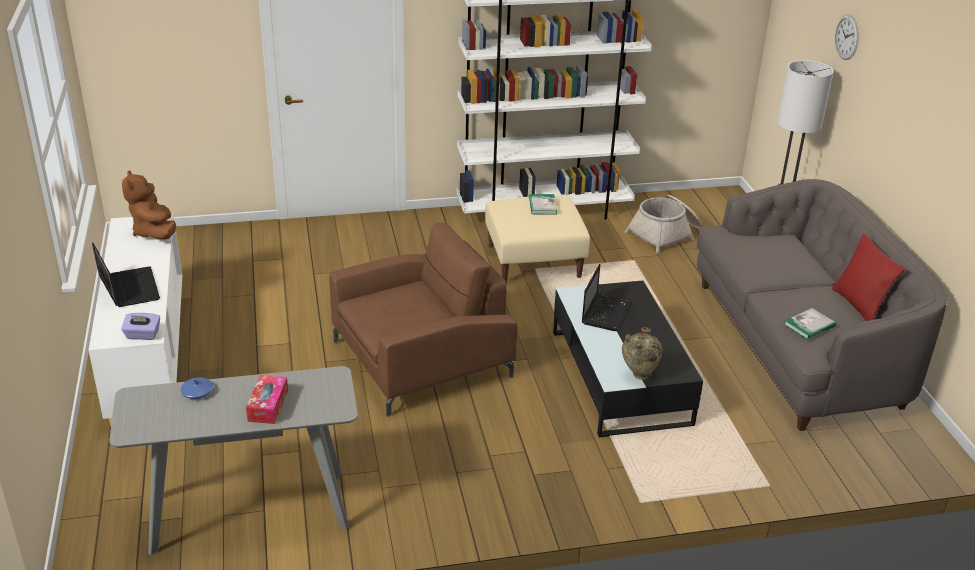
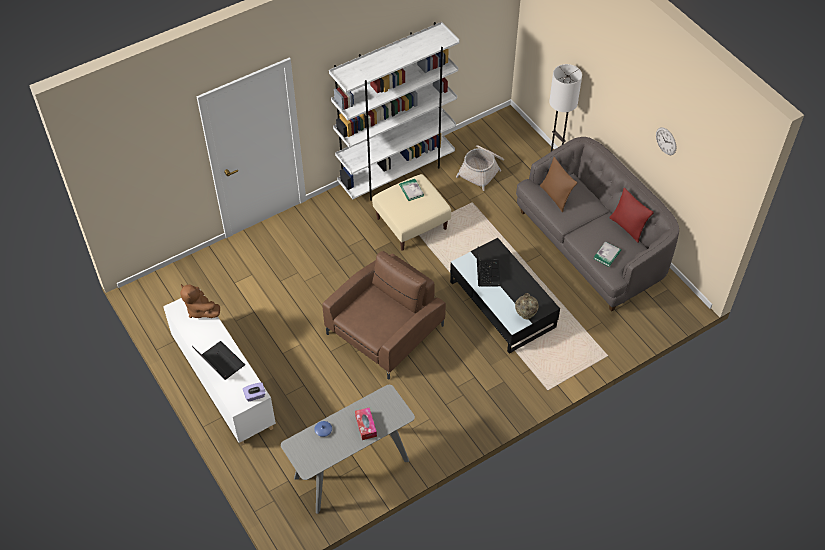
camera: 20 degrees left, 20 degrees up
wall clock [835,14,859,60] -> wall clock moved to [656,127,677,155]
none -> brown pillow [540,157,577,212]

